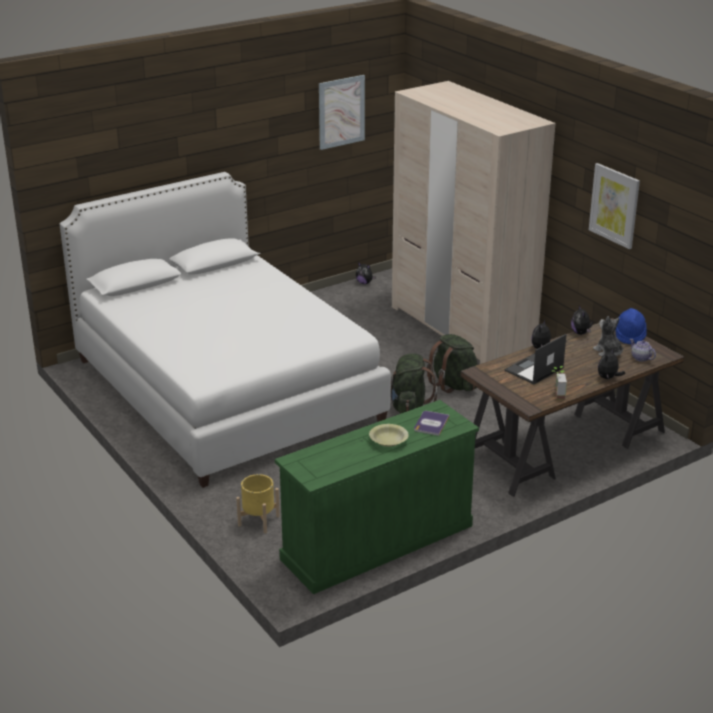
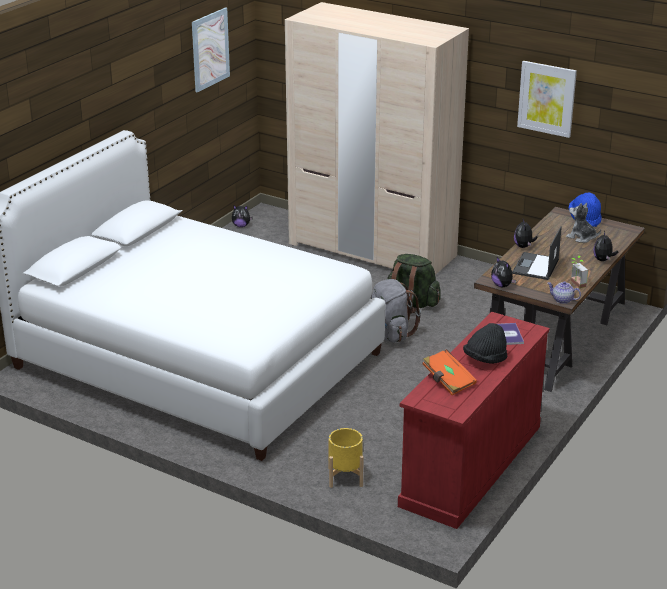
camera: 25 degrees left, 0 degrees up
green dresser [275,400,479,594] -> red dresser [398,312,550,529]
yellow bowl [369,424,409,447] -> black hat [463,323,507,364]
green backpack [391,354,437,414] -> grey backpack [371,279,421,343]
plush toy [571,306,593,335] -> plush toy moved to [491,257,516,287]
teapot [630,339,656,362] -> teapot moved to [547,281,581,304]
none -> orange book [422,349,477,395]

